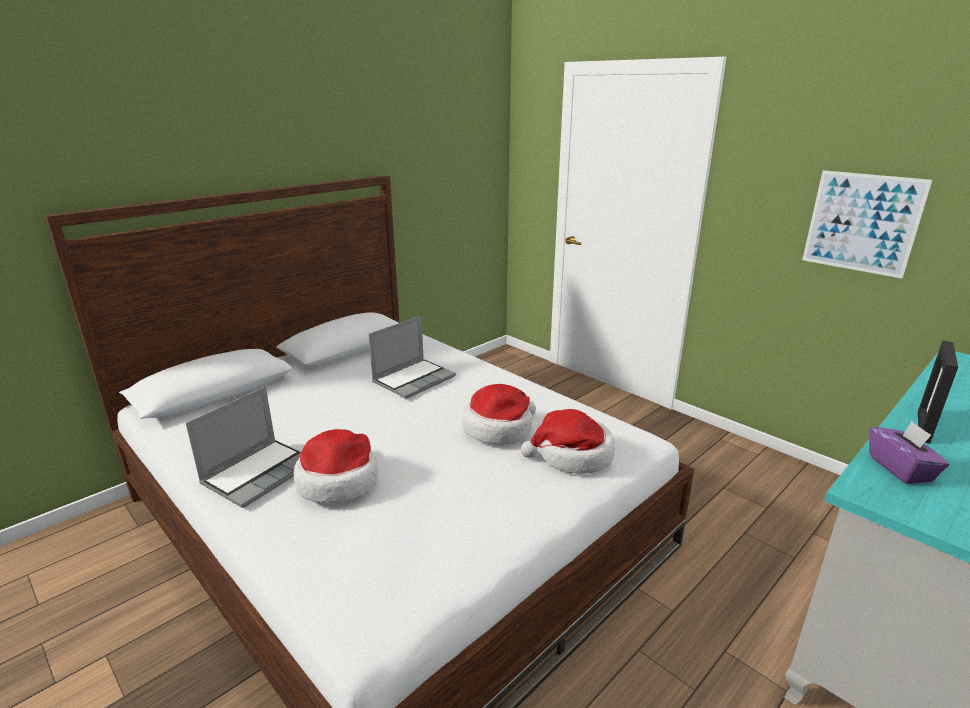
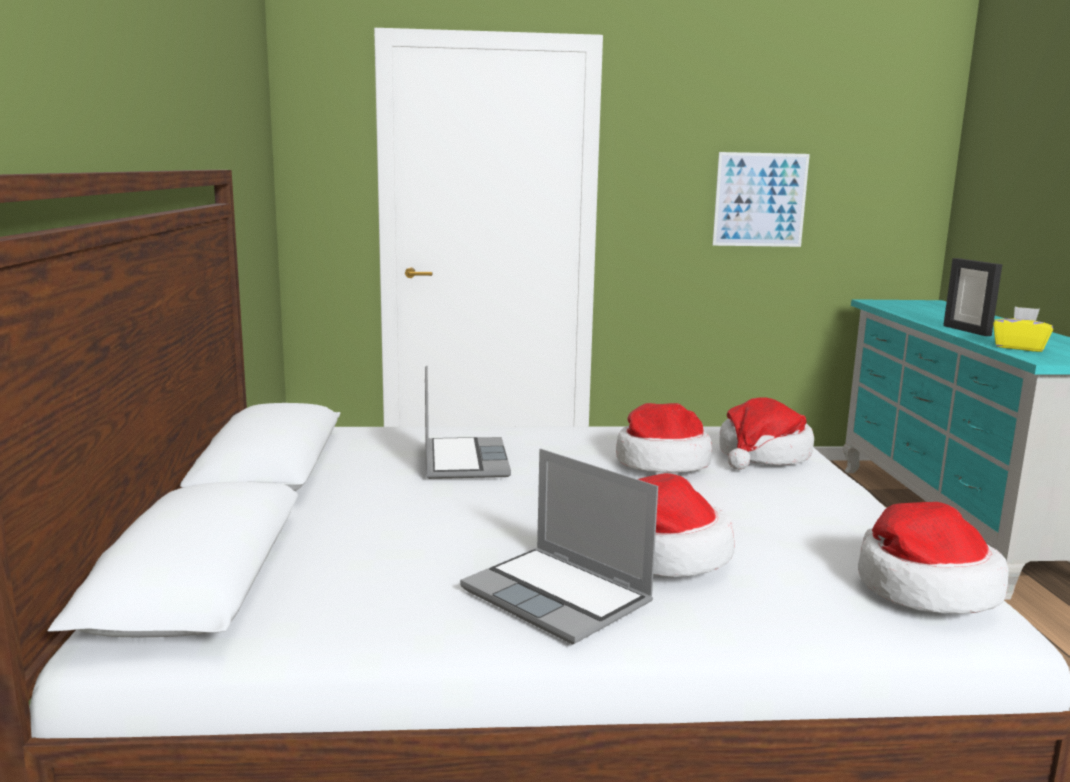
camera: 50 degrees left, 10 degrees down
laptop [186,386,301,508] -> laptop turned 150 degrees clockwise [460,449,658,645]
purple tissue box [869,421,949,484] -> yellow tissue box [993,307,1053,352]
none -> hat [858,502,1008,614]

